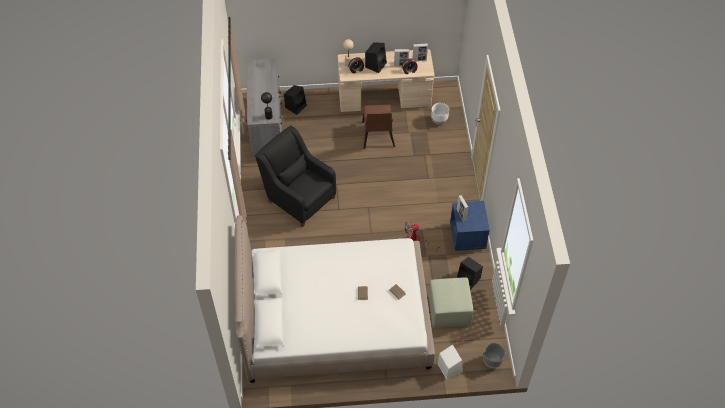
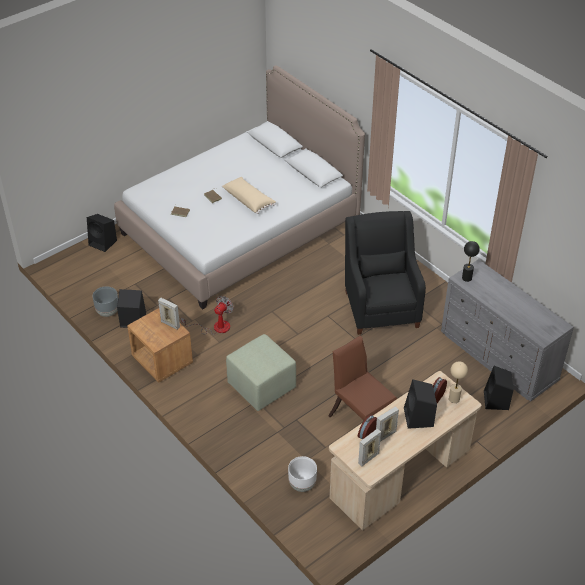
camera: 145 degrees right, 10 degrees down
black armchair [255,126,336,227] -> black armchair turned 105 degrees counterclockwise [345,211,426,335]
green ottoman [428,277,474,328] -> green ottoman moved to [226,334,296,411]
white speaker [438,345,463,380] -> black speaker [87,214,117,252]
blue nightstand [450,201,490,251] -> brown nightstand [127,308,193,383]
grey planter [483,343,505,368] -> grey planter moved to [93,286,118,317]
none -> beige pillow [222,177,276,214]

